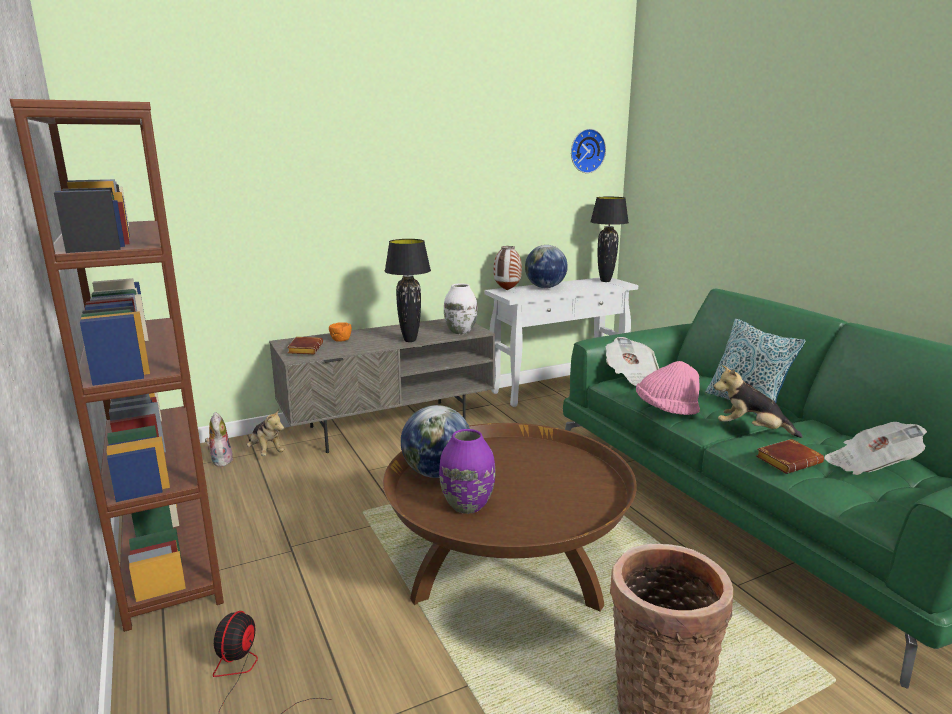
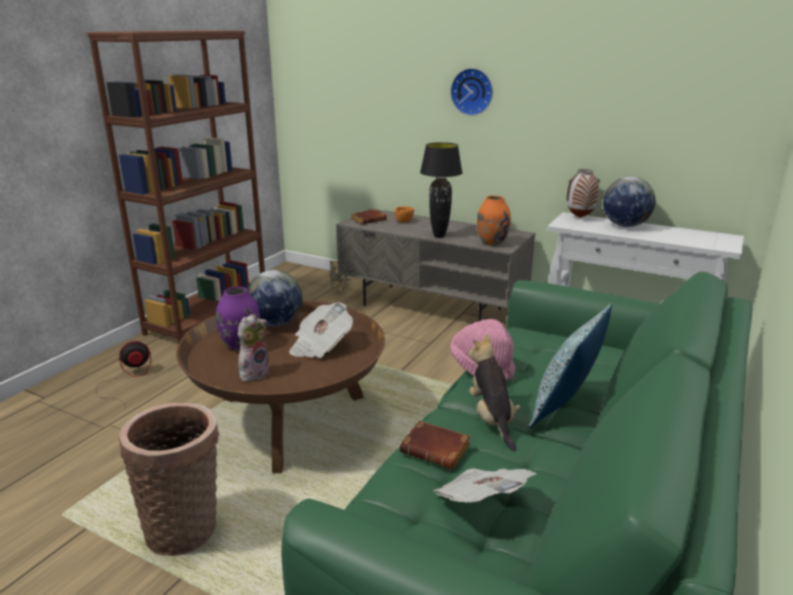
camera: 55 degrees right, 5 degrees up
plush toy [205,412,233,467] -> plush toy moved to [238,314,270,382]
white vase [444,284,478,334] -> orange vase [477,195,511,246]
wall clock [571,129,606,173] -> wall clock moved to [450,68,493,116]
black table lamp [590,197,629,282] -> none
newspaper [606,337,659,386] -> newspaper moved to [289,303,353,358]

